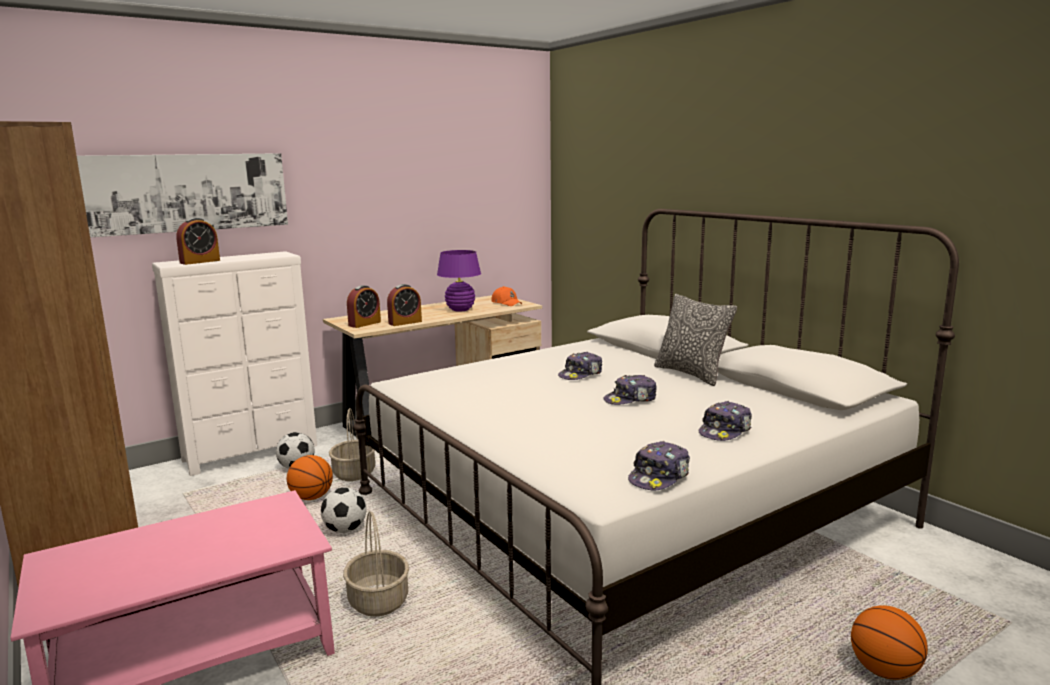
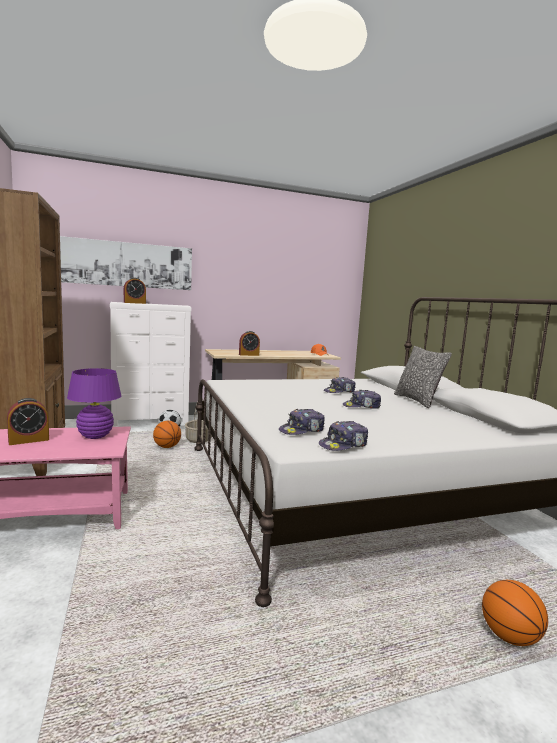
camera: 15 degrees right, 5 degrees down
football [321,487,367,533] -> none
basket [343,511,409,617] -> none
alarm clock [347,285,381,328] -> alarm clock moved to [7,398,49,445]
purple table lamp [437,250,481,311] -> purple table lamp moved to [67,368,121,439]
cap [699,401,752,441] -> cap moved to [279,409,325,435]

